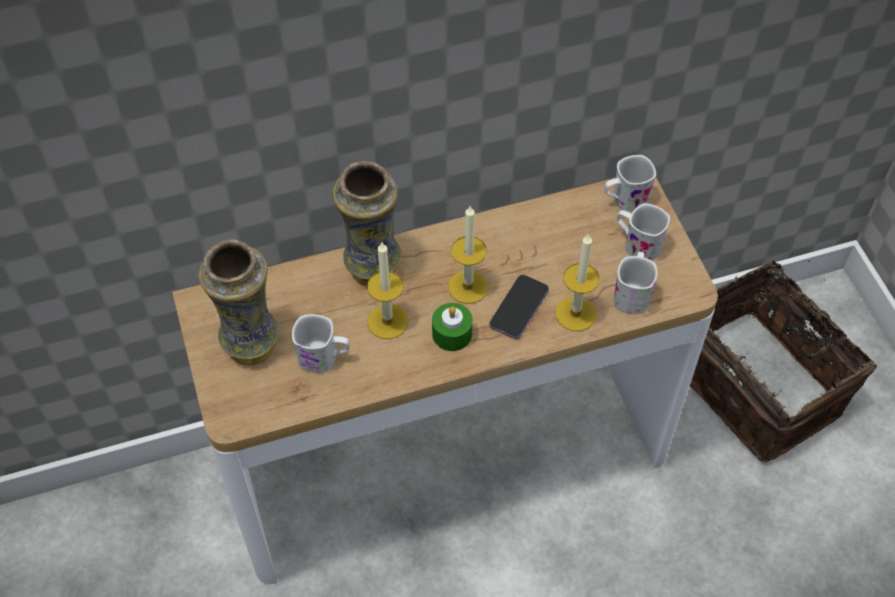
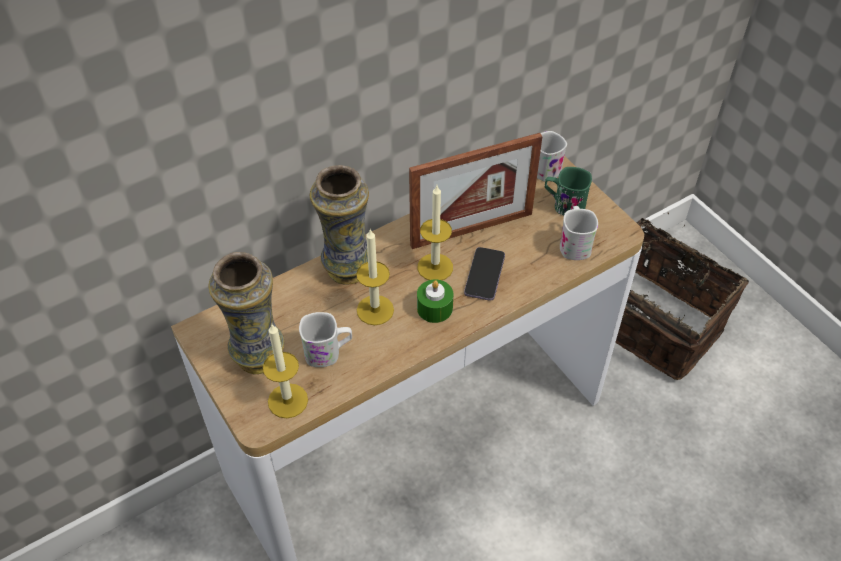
camera: 15 degrees left, 5 degrees down
candle [555,233,600,331] -> candle moved to [263,324,308,418]
white mug [617,203,670,261] -> green mug [545,167,592,216]
none -> picture frame [409,133,542,249]

